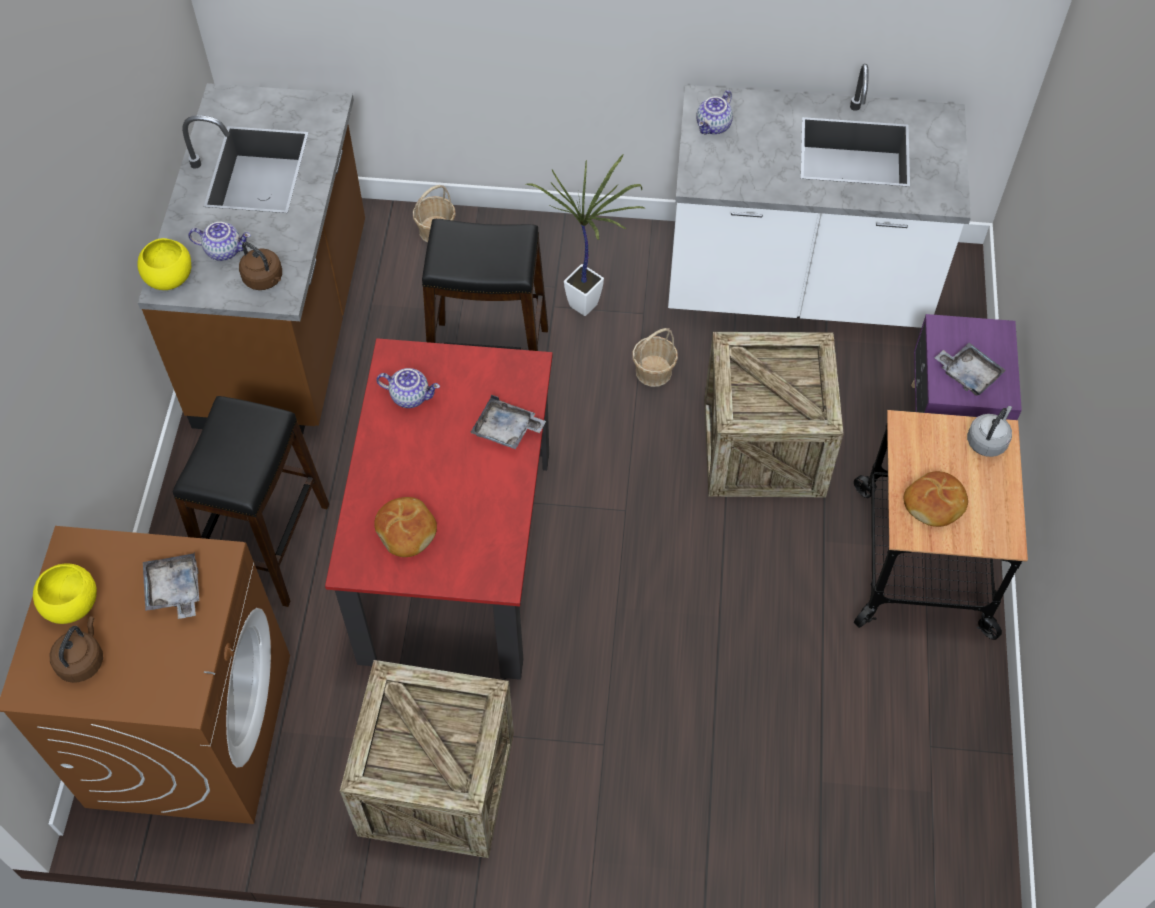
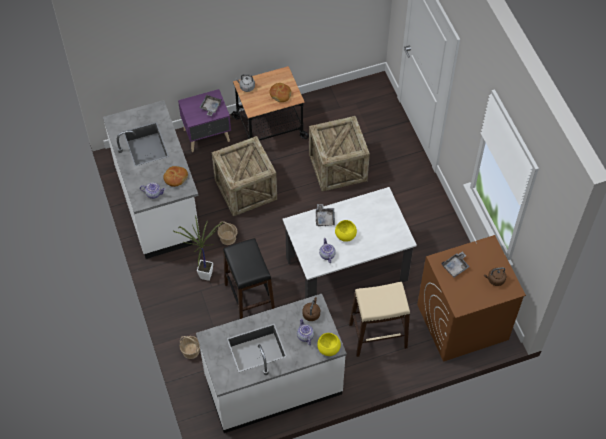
camera: 115 degrees left, 0 degrees up
yellow bowl [33,564,97,624] -> yellow bowl moved to [335,220,357,242]
brown counter [138,83,365,434] -> white counter [196,294,347,433]
black stool [173,396,329,607] -> beige stool [349,282,410,357]
red dining table [325,338,553,680] -> white dining table [283,187,417,299]
crate [340,660,514,858] -> crate moved to [309,116,370,192]
bread [374,497,437,557] -> bread moved to [163,166,188,187]

